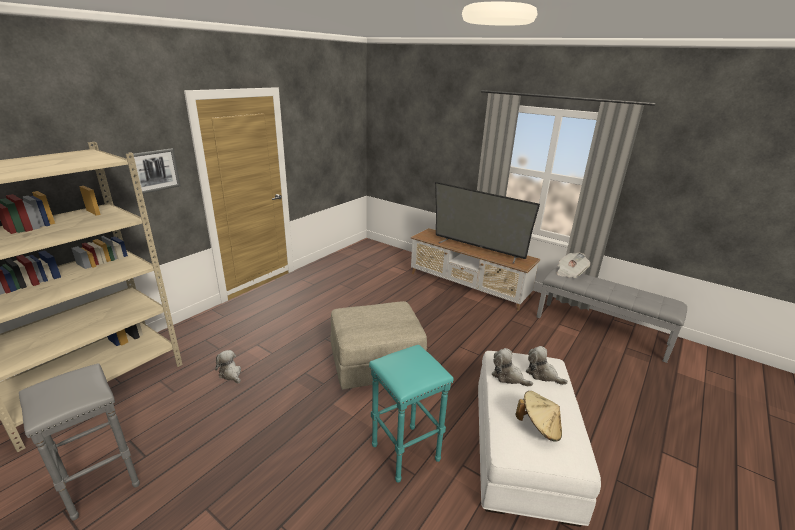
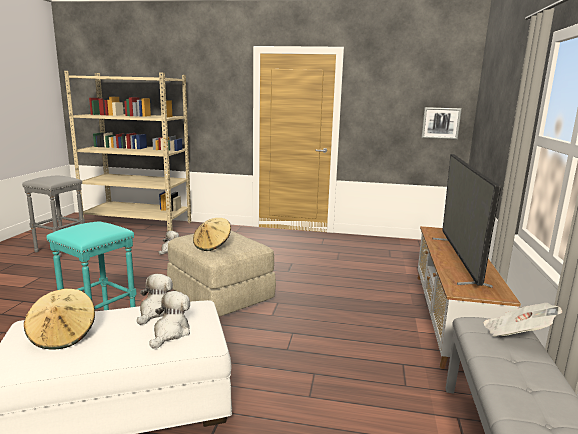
camera: 65 degrees right, 10 degrees down
picture [129,148,181,195] -> picture moved to [422,107,462,140]
none -> beige hat [193,218,231,251]

